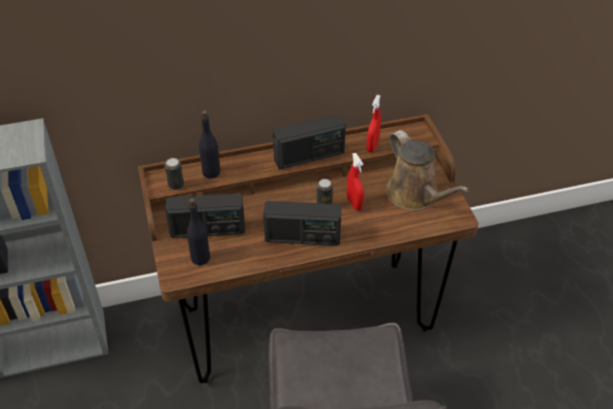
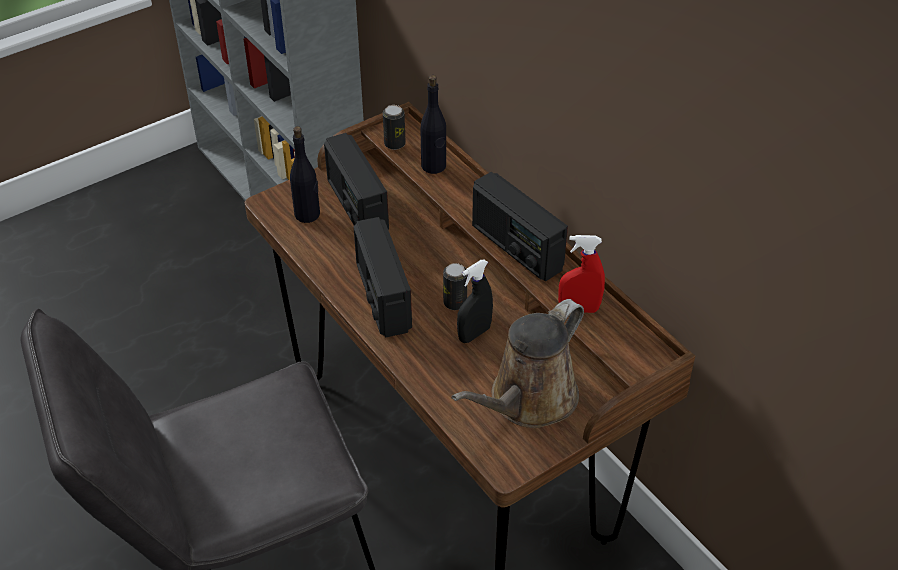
camera: 70 degrees right, 0 degrees up
red spray bottle [347,153,364,211] -> black spray bottle [457,260,493,343]

